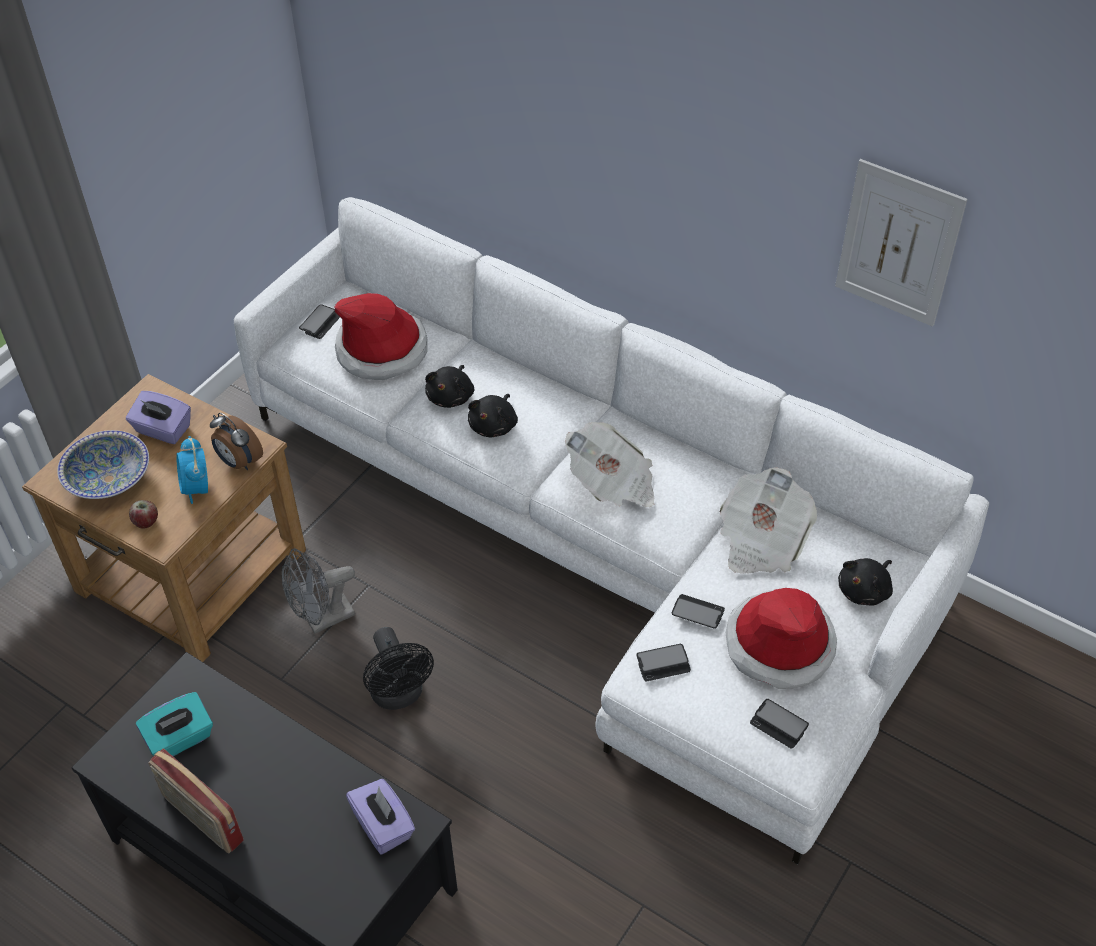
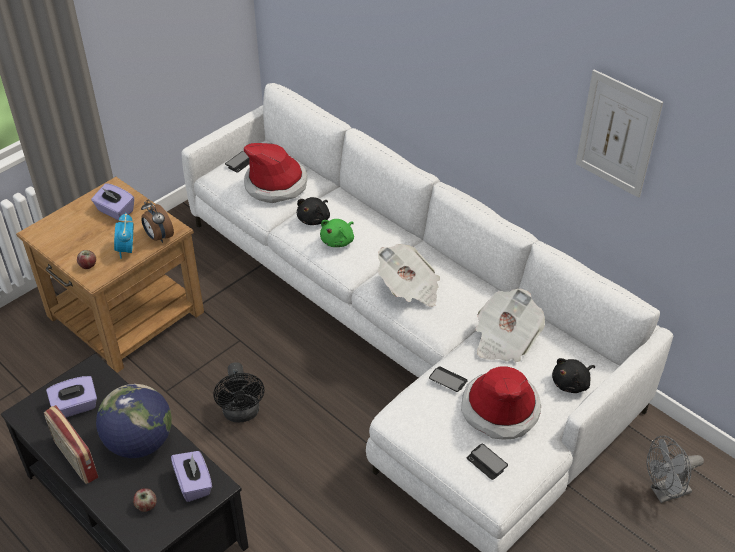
camera: 10 degrees right, 5 degrees down
bowl [57,430,149,499] -> none
turquoise tissue box [136,692,213,756] -> purple tissue box [46,376,97,417]
grey fan [282,548,355,634] -> grey fan moved to [647,436,704,503]
black plush toy [468,394,518,437] -> green plush toy [320,219,354,247]
phone [636,644,691,682] -> none
none -> globe [96,384,172,458]
none -> apple [133,488,157,512]

